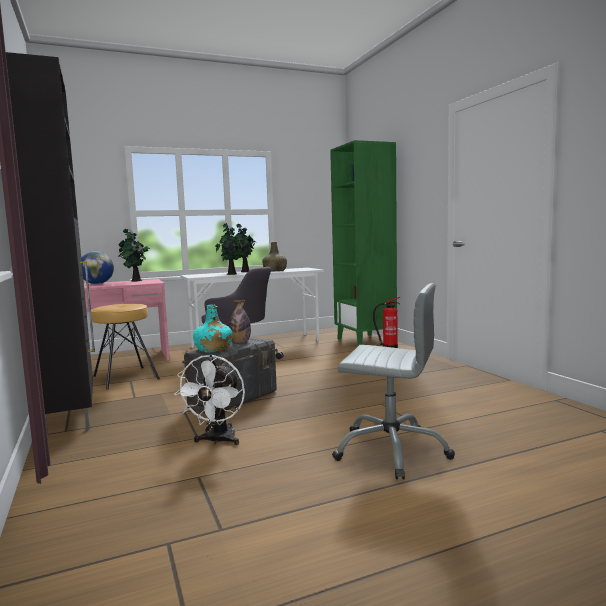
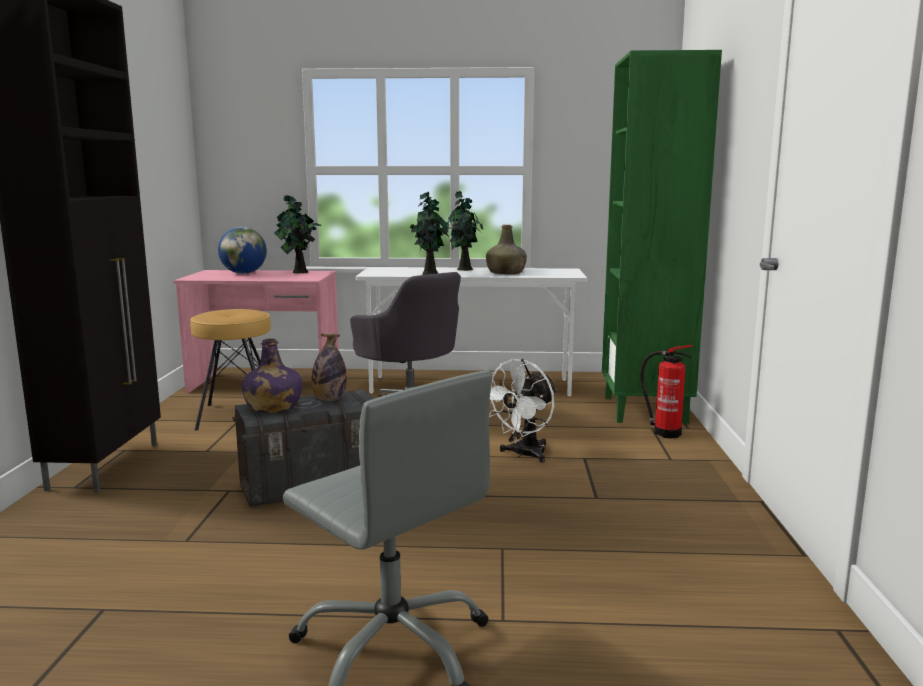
camera: 25 degrees right, 5 degrees up
white fan [174,355,245,445] -> white fan moved to [489,359,557,463]
turquoise bottle [193,304,232,353] -> purple bottle [242,338,303,413]

